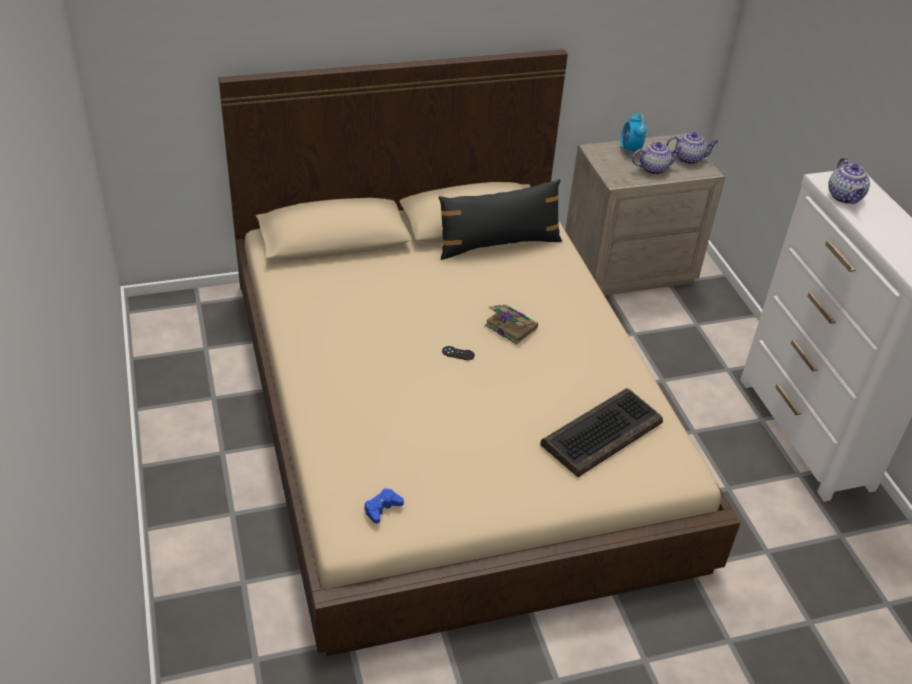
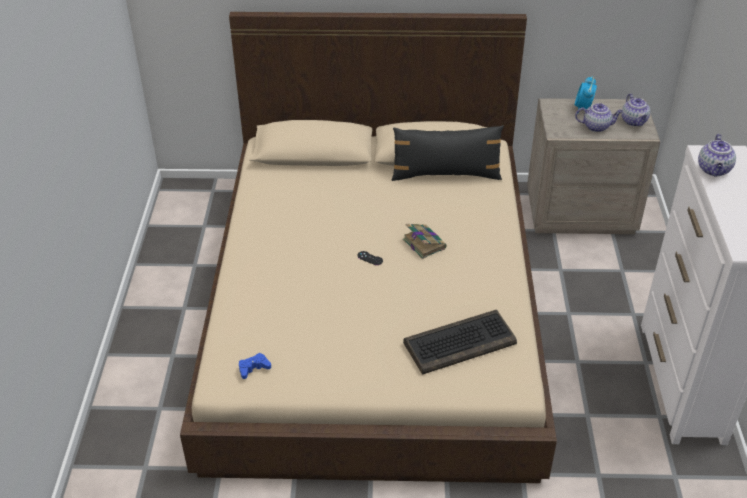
camera: 20 degrees right, 0 degrees up
teapot [666,132,718,164] -> teapot turned 60 degrees clockwise [621,93,650,126]

